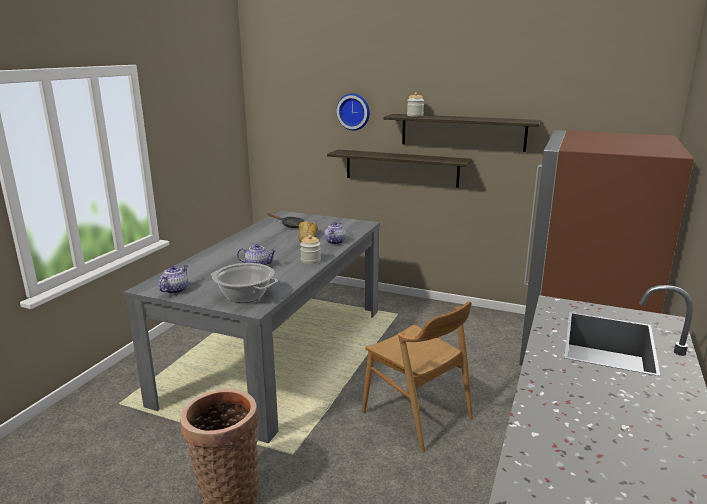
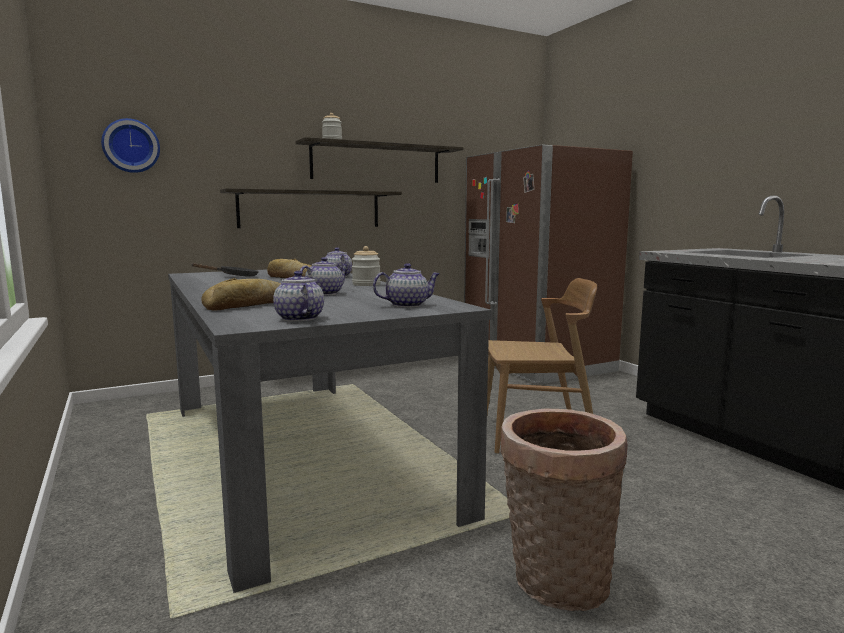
camera: 50 degrees left, 10 degrees down
cooking pot [210,263,278,303] -> teapot [373,263,440,308]
wall clock [336,93,370,131] -> wall clock moved to [101,118,160,173]
none -> bread [201,278,281,311]

